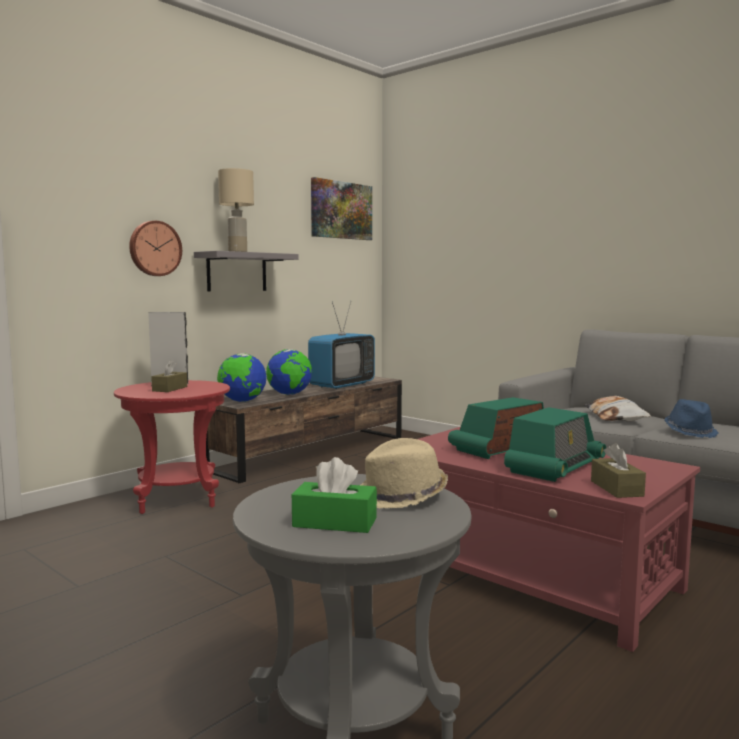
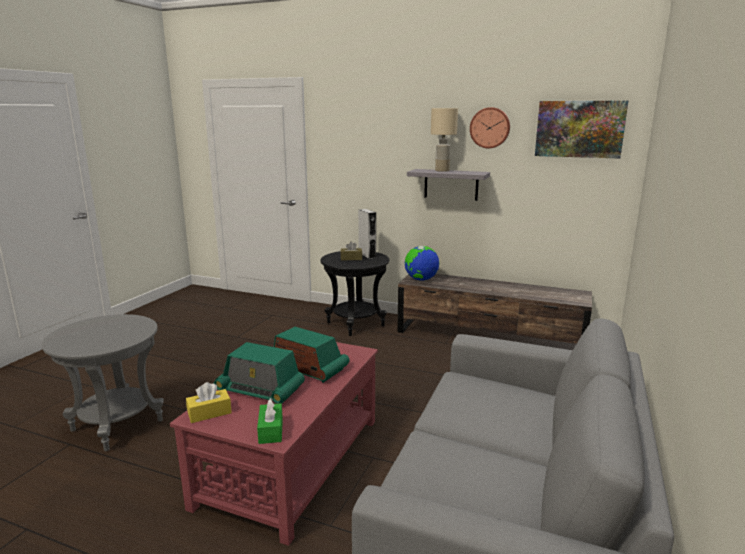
camera: 70 degrees right, 10 degrees up
red side table [114,380,230,514] -> black side table [320,251,389,336]
wall clock [129,221,182,276] -> wall clock moved to [470,107,510,148]
globe [266,349,312,395] -> none
green tissue box [292,457,377,533] -> green tissue box moved to [257,398,283,444]
television [308,301,375,389] -> none
beige hat [361,438,448,509] -> none
pillow [584,396,651,421] -> none
brown tissue box [591,443,646,498] -> yellow tissue box [186,382,232,423]
blue hat [664,399,719,438] -> none

